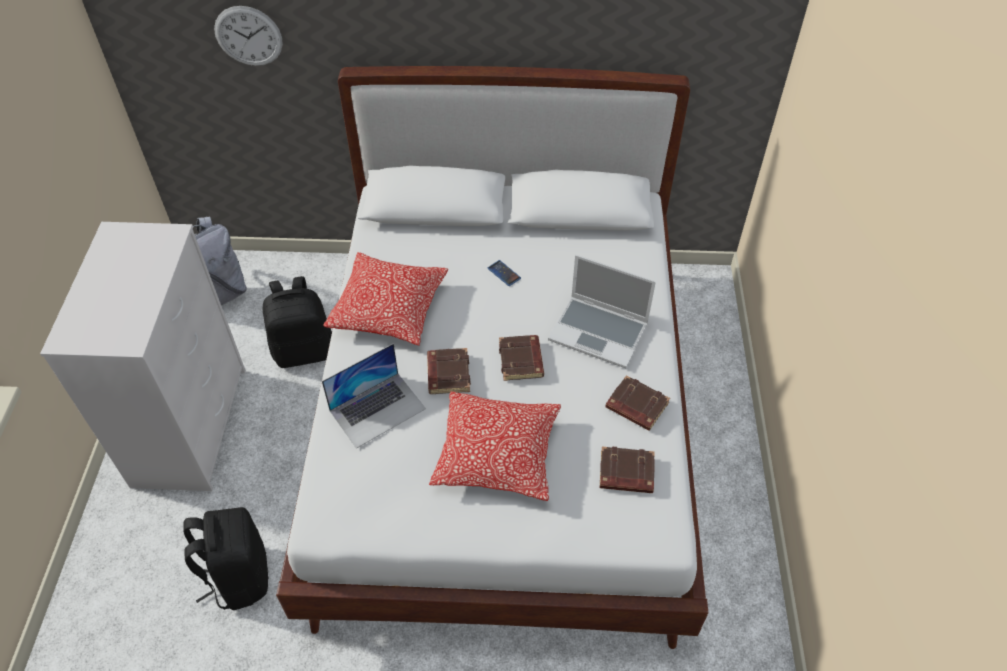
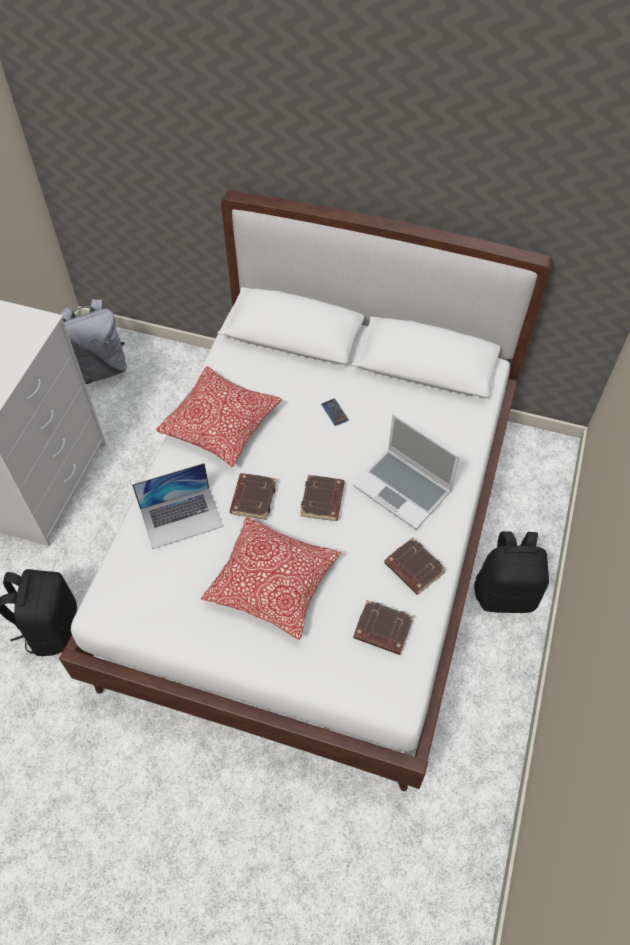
camera: 15 degrees right, 5 degrees up
wall clock [214,6,283,66] -> none
black backpack [263,276,332,368] -> black backpack moved to [474,531,549,613]

